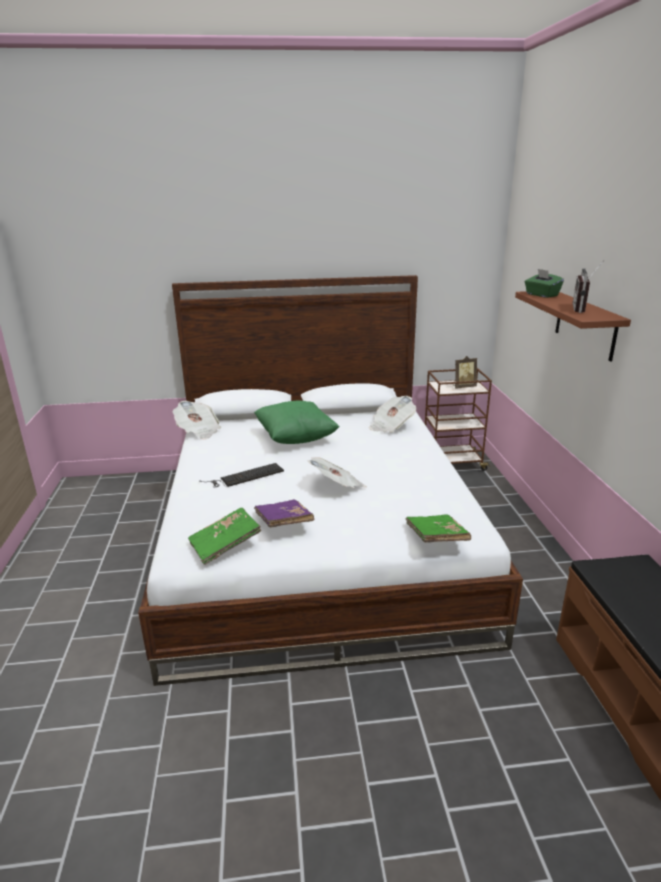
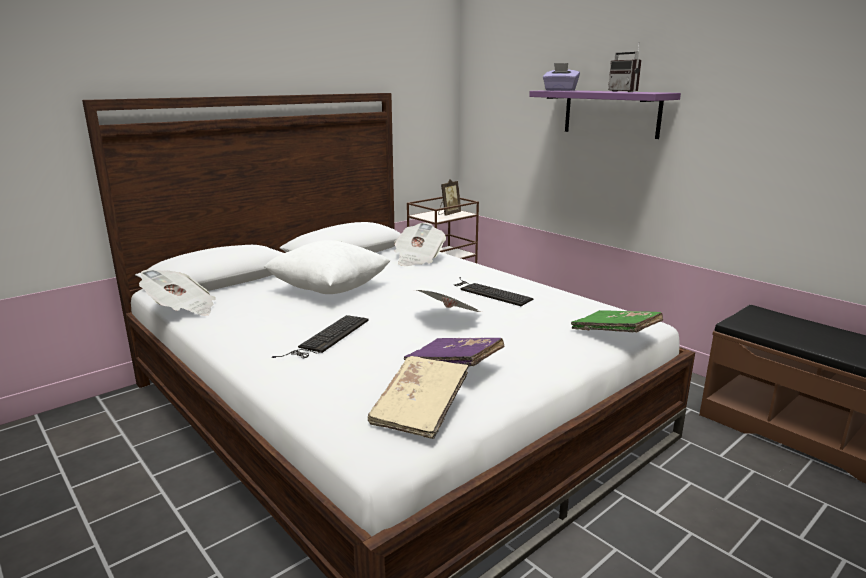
camera: 35 degrees left, 5 degrees down
green book [188,508,261,565] -> beige book [368,356,469,439]
green pillow [254,401,339,444] -> white pillow [264,240,391,294]
brown shelf [515,291,631,362] -> purple shelf [529,90,681,139]
green tissue box [525,269,564,298] -> purple tissue box [543,63,580,91]
none -> keyboard [455,277,534,306]

